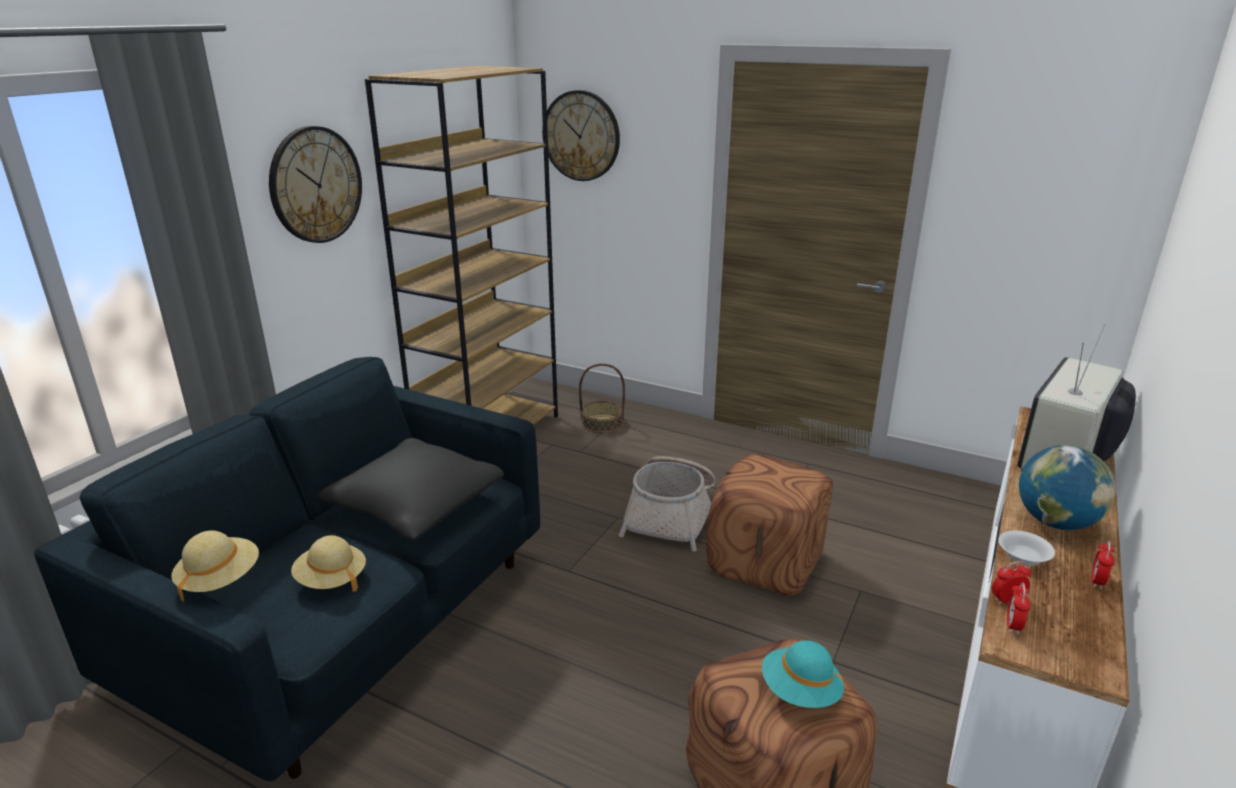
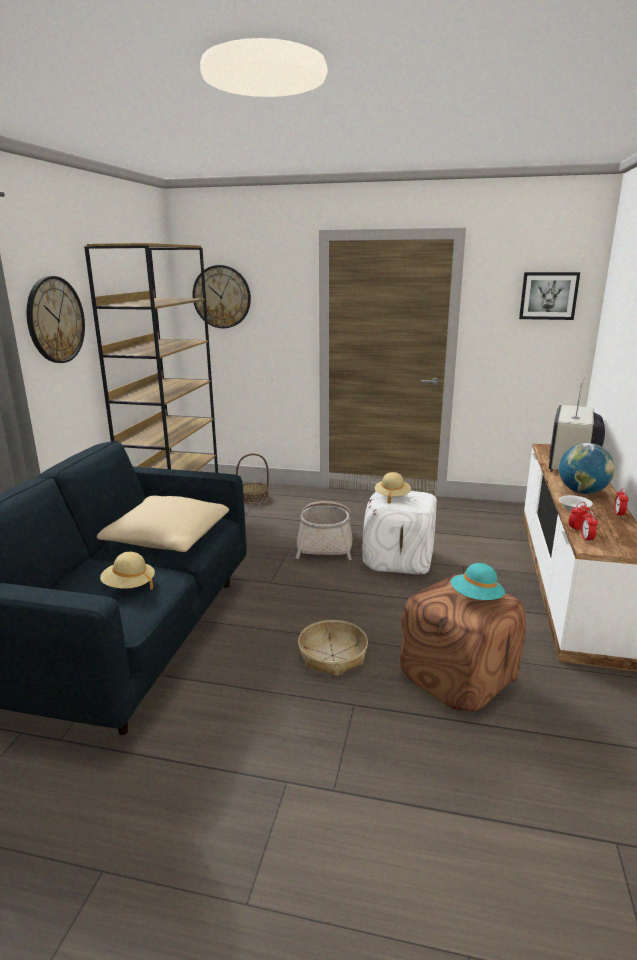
camera: 15 degrees left, 5 degrees down
beige hat [172,530,259,603] -> beige hat moved to [375,472,411,504]
black pillow [318,438,504,540] -> beige pillow [97,496,229,552]
brown ottoman [706,454,833,596] -> white ottoman [363,491,437,575]
none -> basket [298,620,368,677]
none -> picture [519,272,580,320]

